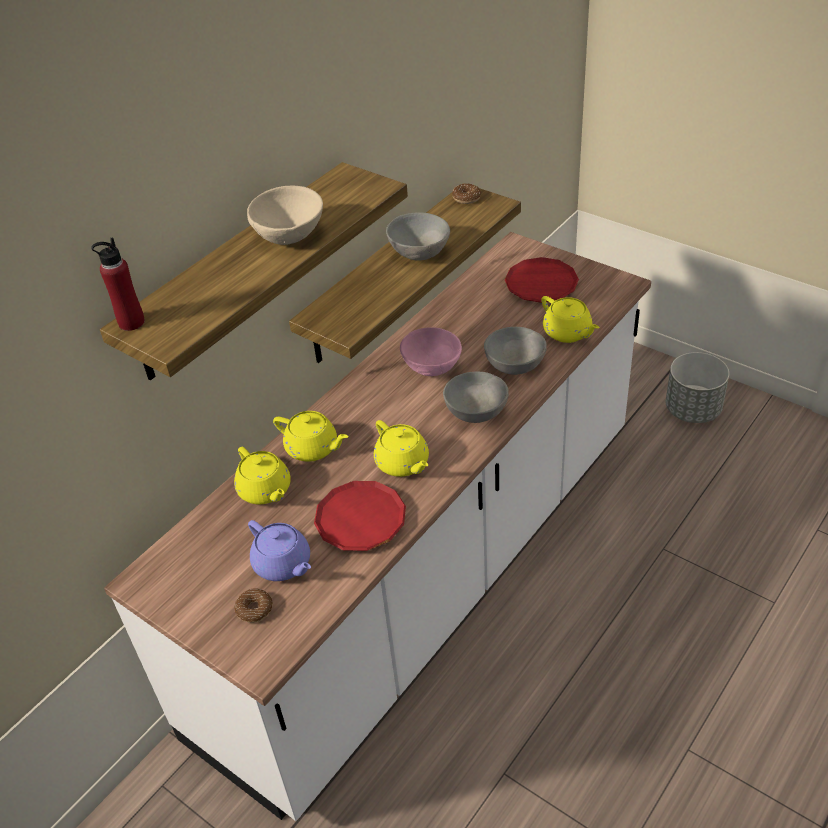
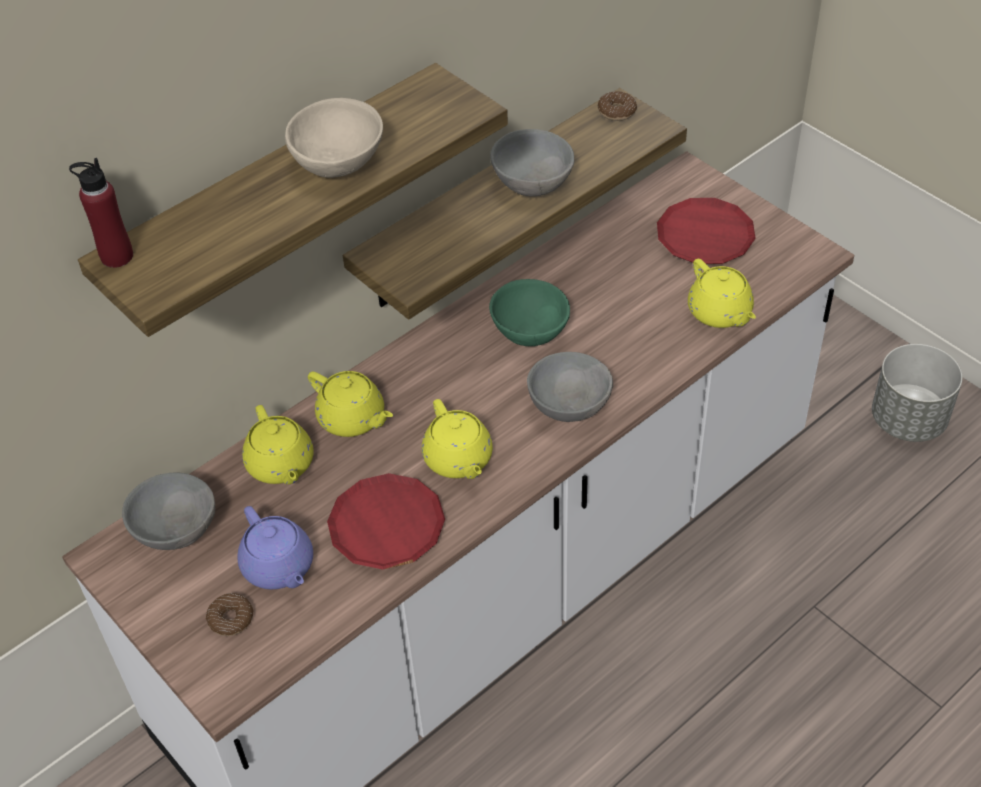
camera: 10 degrees right, 5 degrees up
pink bowl [400,327,462,376] -> green bowl [489,279,570,346]
grey bowl [484,327,547,375] -> grey bowl moved to [122,473,215,550]

